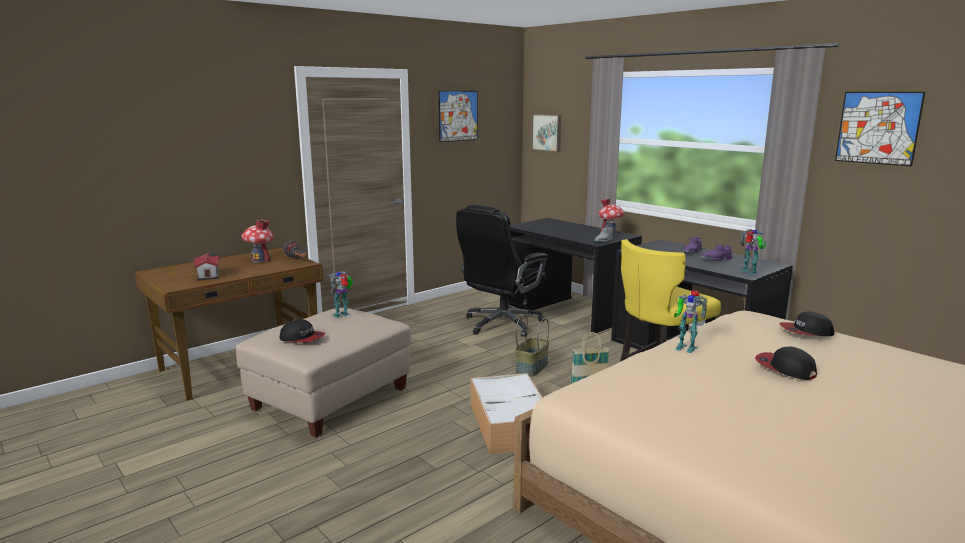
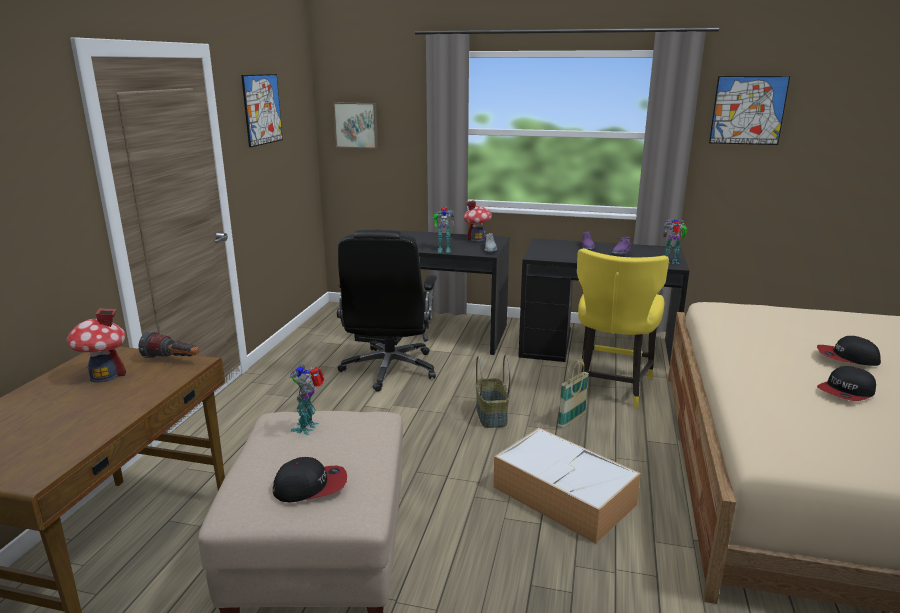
camera: 35 degrees left, 5 degrees up
toy house [194,251,220,280] -> none
toy robot [674,290,707,353] -> toy robot moved to [433,207,455,253]
cap [779,311,834,336] -> cap moved to [817,366,876,401]

